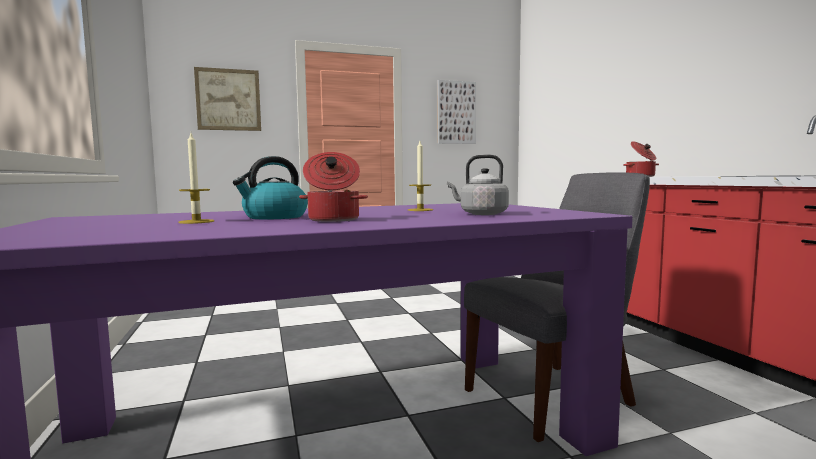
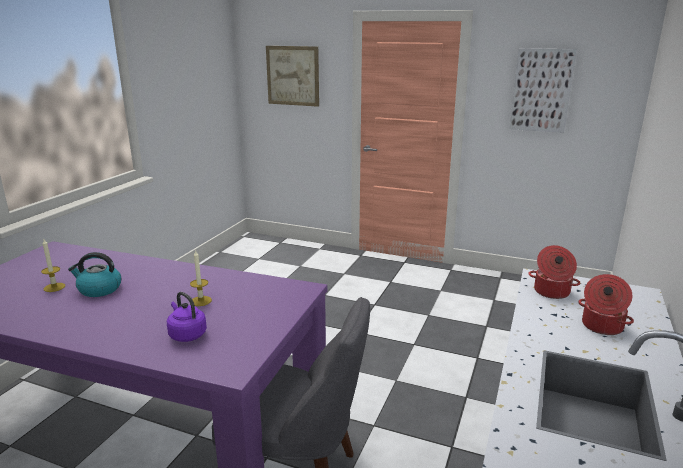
camera: 40 degrees right, 15 degrees up
cooking pot [299,152,368,222] -> cooking pot moved to [578,274,634,335]
grey kettle [447,154,509,215] -> purple kettle [167,292,207,342]

